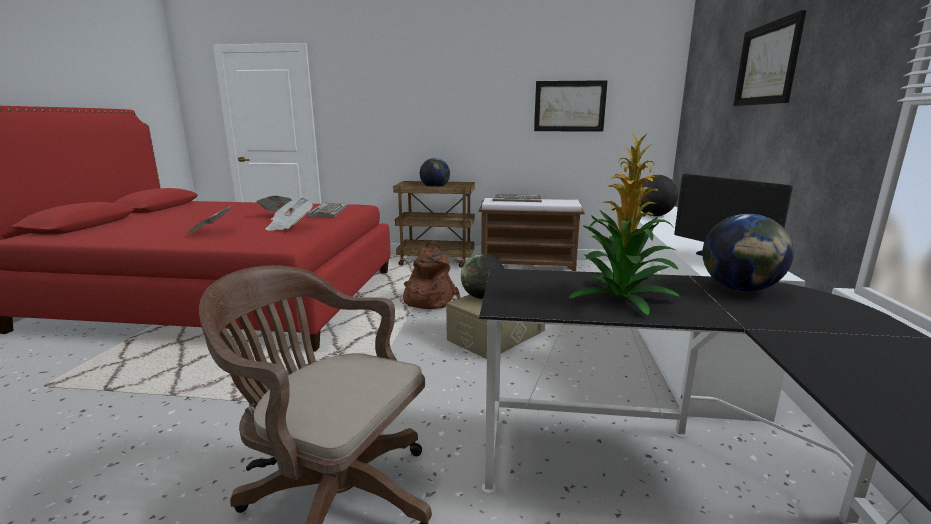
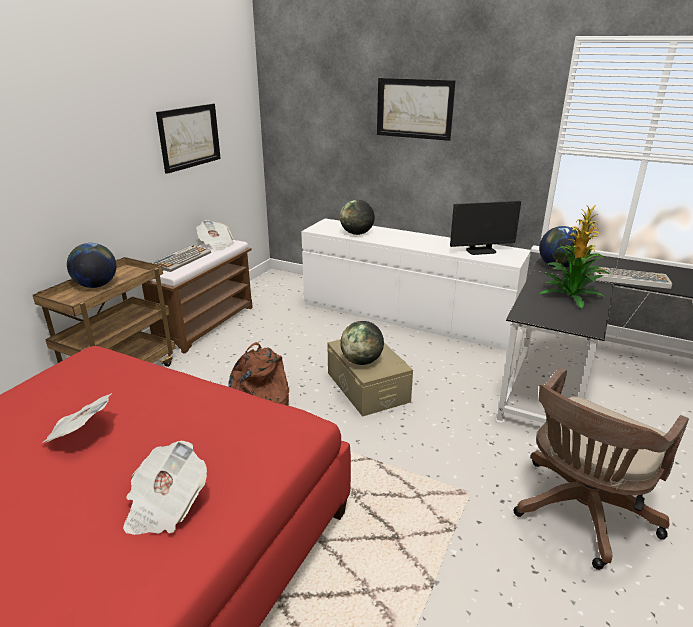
camera: 70 degrees left, 10 degrees up
newspaper [265,197,313,231] -> newspaper moved to [196,220,234,251]
keyboard [307,202,347,218] -> keyboard moved to [593,267,672,289]

